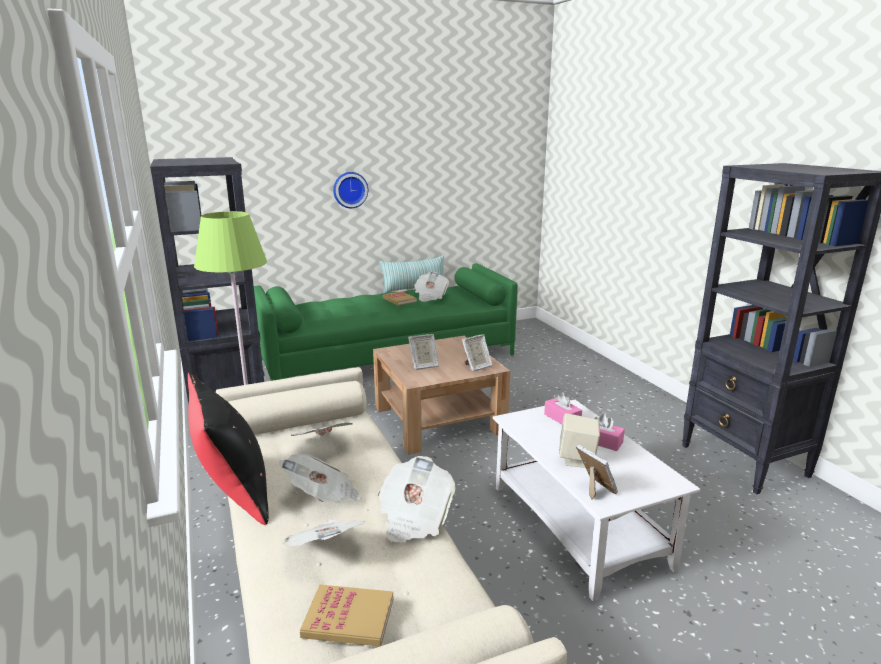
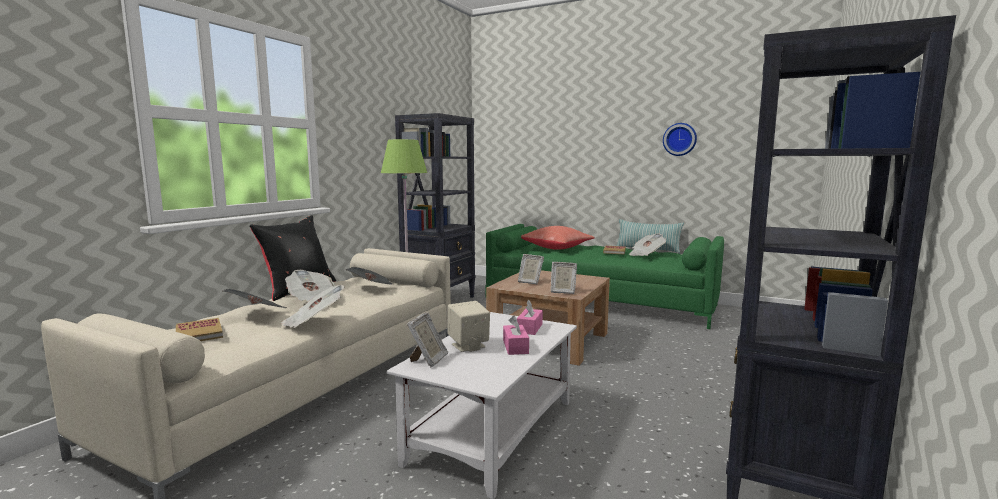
camera: 50 degrees right, 10 degrees down
wall clock [333,172,368,208] -> wall clock moved to [663,123,697,156]
none -> red pillow [521,226,595,250]

